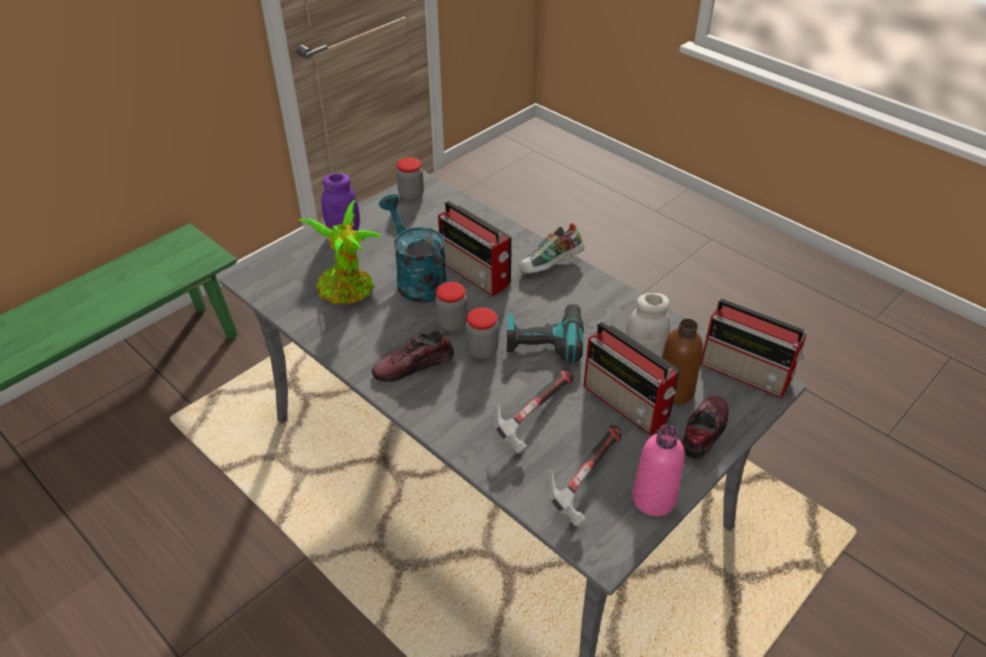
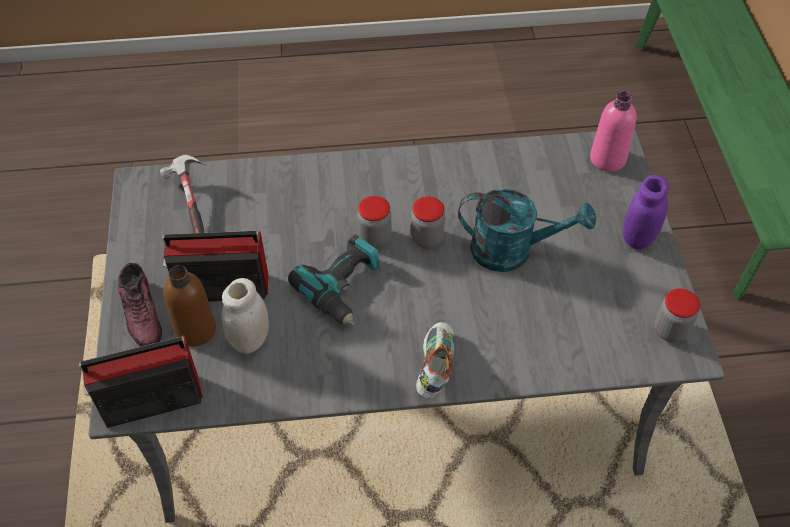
camera: 130 degrees right, 10 degrees up
potted plant [299,200,382,304] -> none
shoe [372,330,454,382] -> none
radio [438,201,512,296] -> none
hammer [493,368,573,454] -> none
pink bottle [632,425,685,516] -> pink bottle moved to [590,91,636,172]

